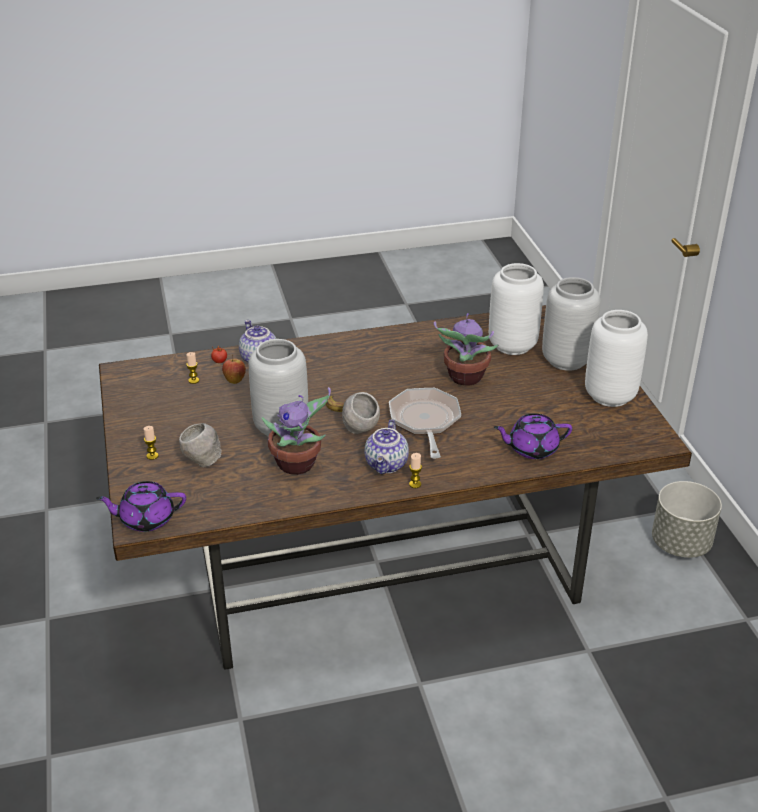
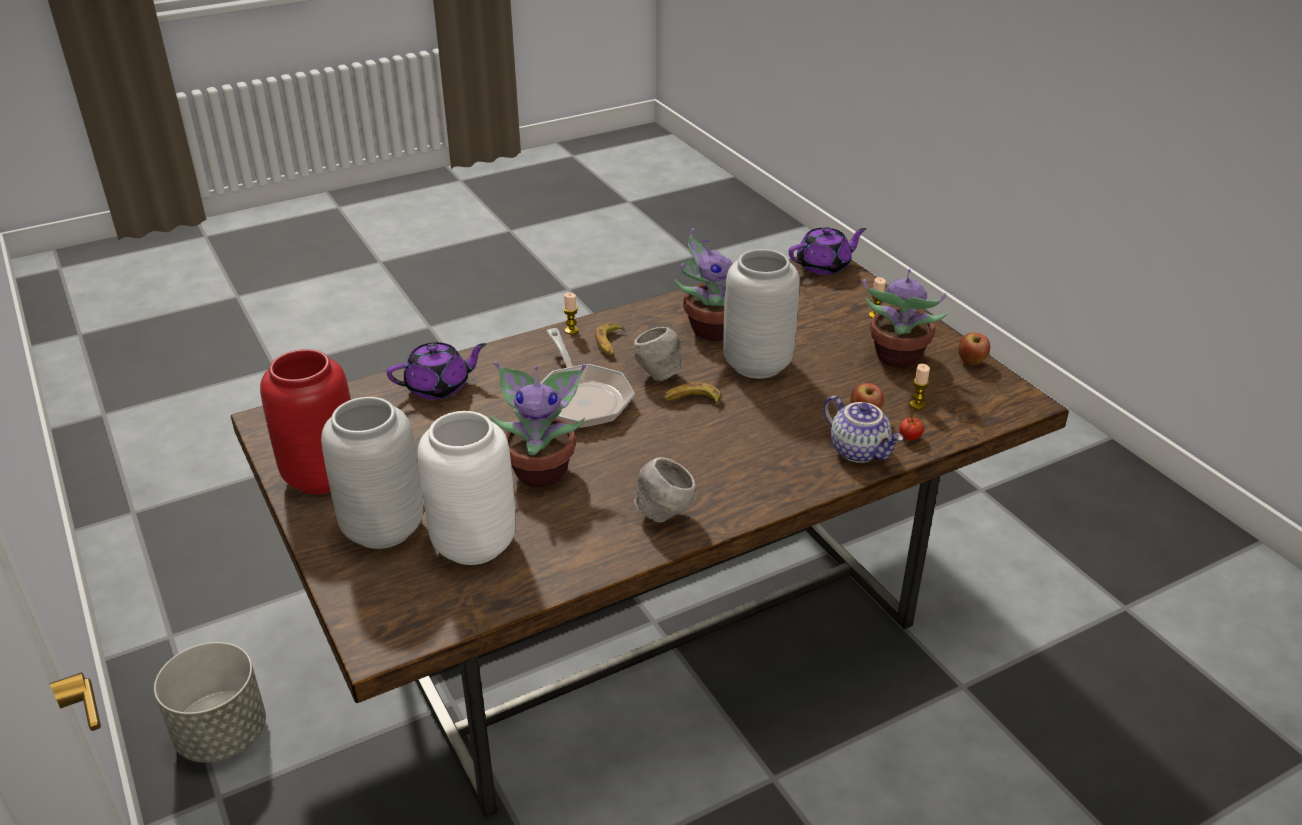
camera: 165 degrees right, 0 degrees up
grey bowl [179,423,221,467] -> grey bowl moved to [634,457,696,522]
teapot [365,419,409,474] -> banana [595,323,624,357]
white vase [585,310,648,407] -> red vase [260,349,351,494]
none -> potted plant [863,269,948,368]
none -> apple [958,332,990,365]

